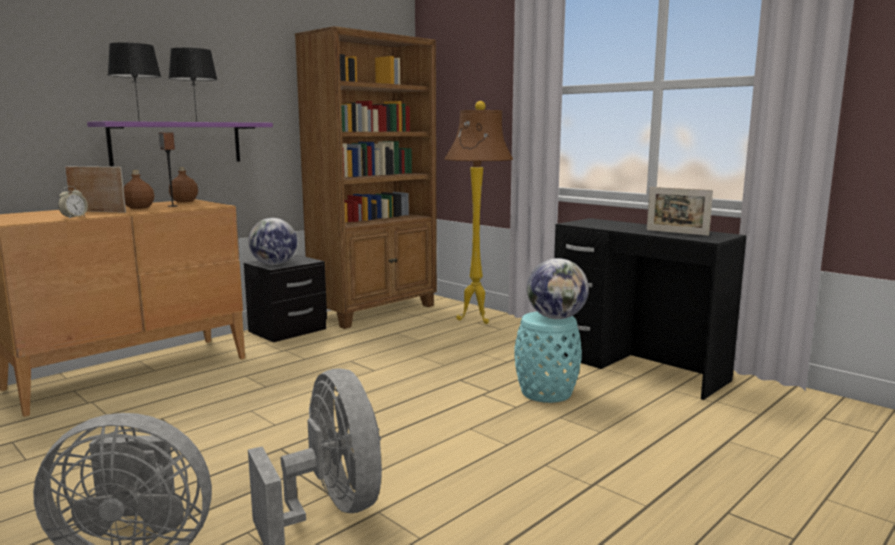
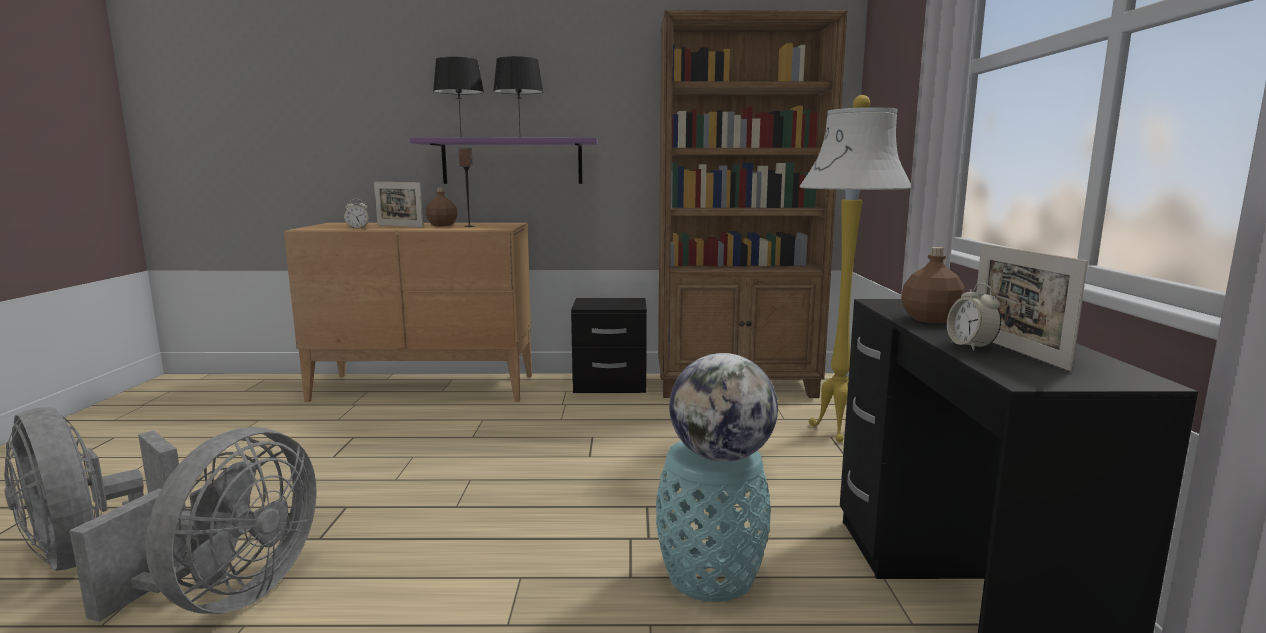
camera: 45 degrees right, 0 degrees up
picture frame [65,166,126,213] -> picture frame turned 150 degrees clockwise [374,182,423,227]
brown bottle [169,167,198,202] -> brown bottle moved to [901,247,965,323]
globe [248,218,297,265] -> none
brown floor lamp [444,101,513,324] -> white floor lamp [799,95,911,442]
none -> alarm clock [947,283,1001,351]

